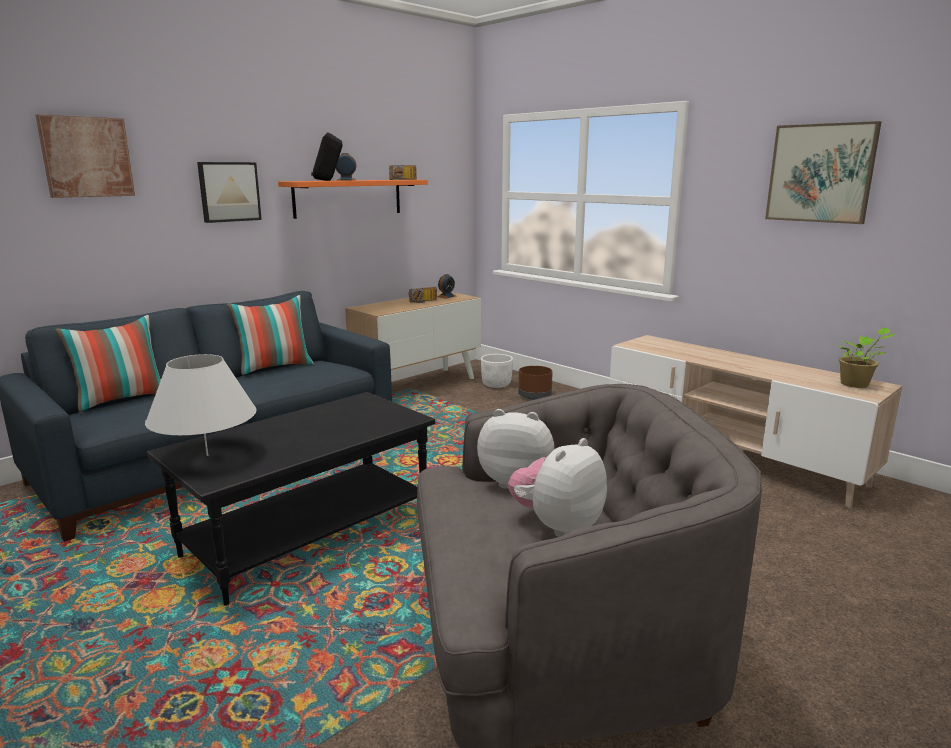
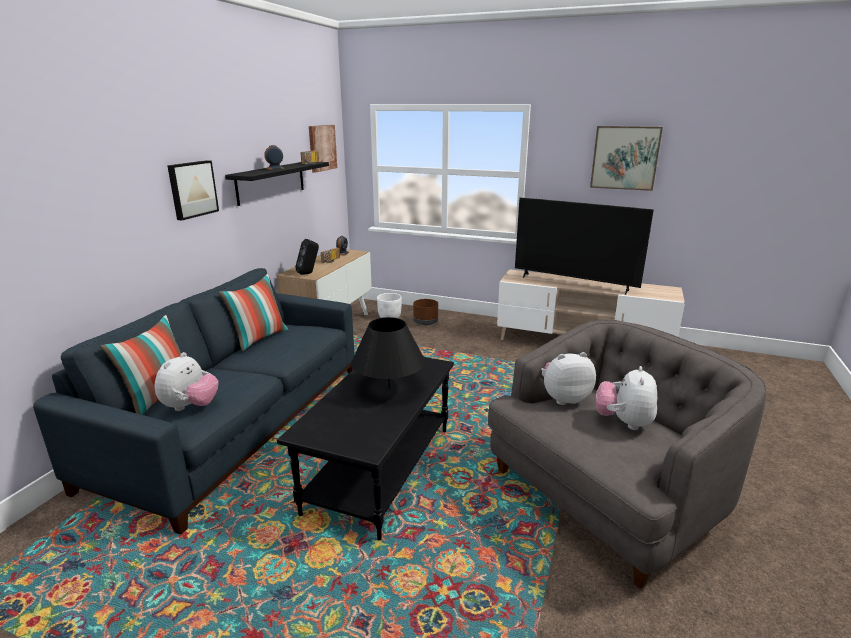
camera: 25 degrees left, 5 degrees up
picture [35,115,135,198] -> picture moved to [309,125,337,173]
white table lamp [145,354,257,456] -> none
orange shelf [278,180,428,219] -> black shelf [225,162,329,206]
black speaker [311,132,343,181] -> black speaker moved to [295,239,319,275]
potted plant [833,328,895,388] -> none
none -> plush toy [154,352,219,411]
none -> black table lamp [351,317,425,389]
none -> television [515,198,654,295]

